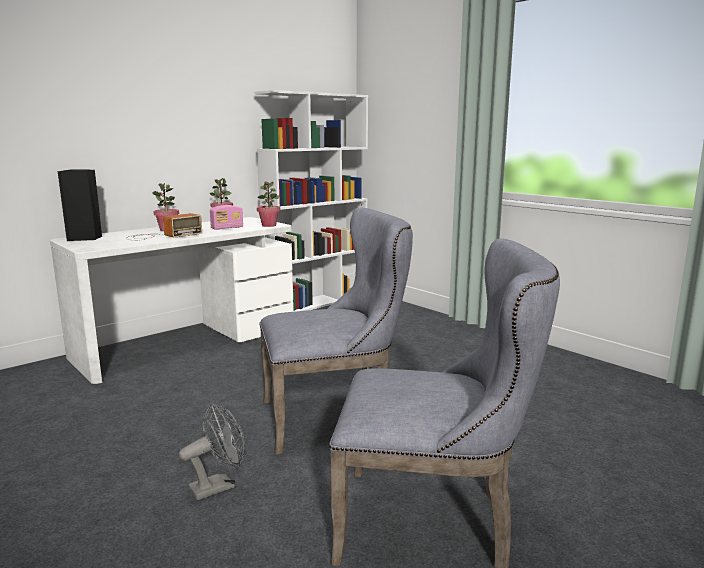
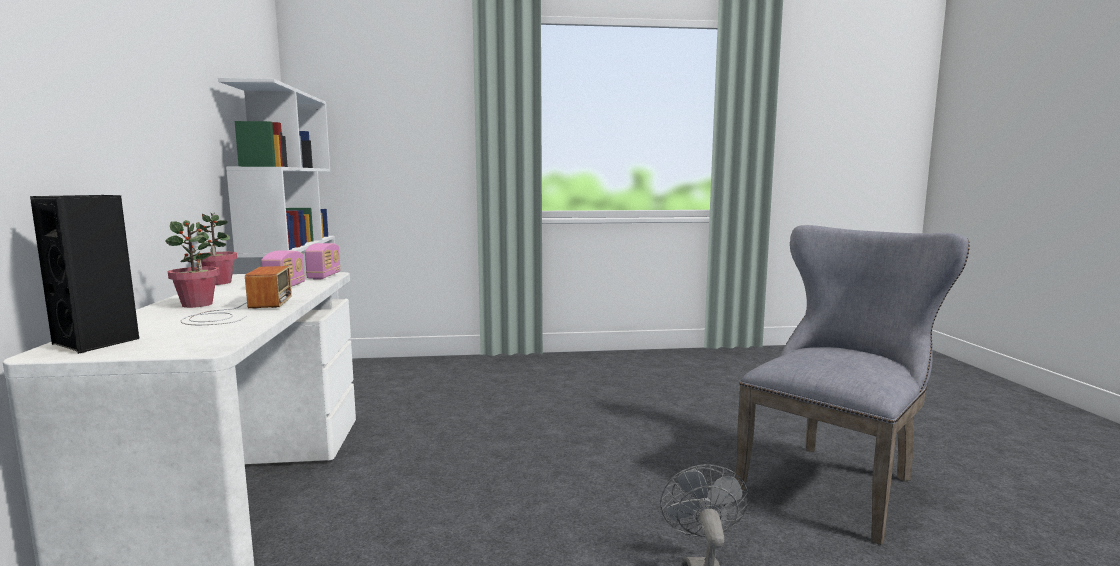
camera: 55 degrees left, 5 degrees down
potted plant [257,181,280,227] -> radio [305,243,341,280]
grey chair [259,208,413,455] -> none

